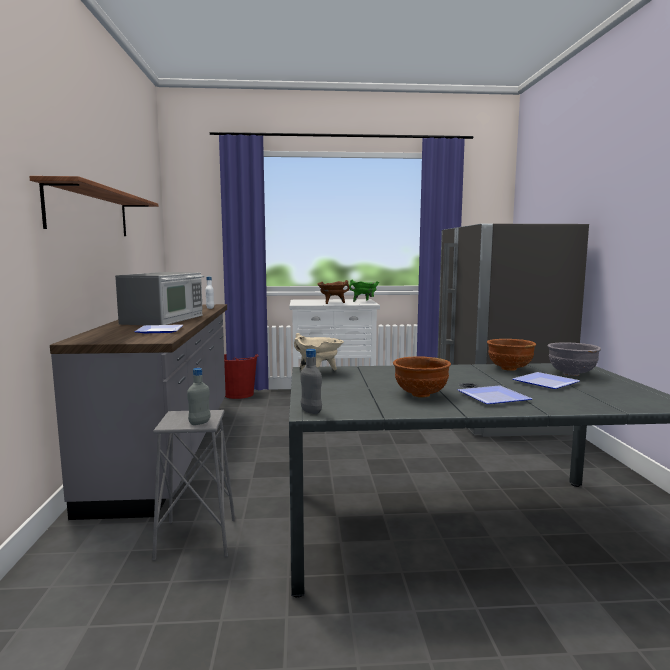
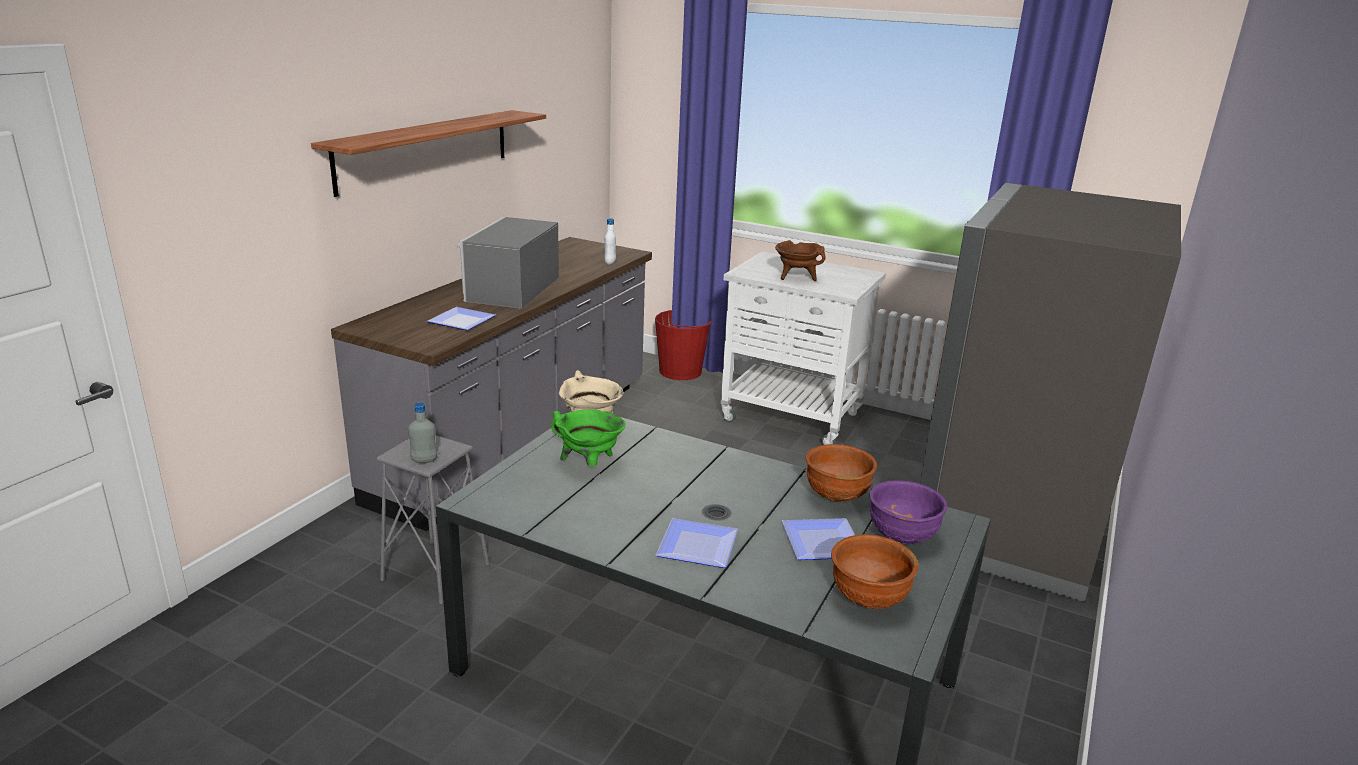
camera: 30 degrees right, 15 degrees up
microwave [115,272,204,325] -> microwave turned 150 degrees clockwise [455,217,559,309]
grey bottle [300,349,322,414] -> none
green cooking pot [349,280,379,302] -> green cooking pot moved to [551,409,626,466]
brown bowl [393,356,451,398] -> brown bowl moved to [831,534,919,609]
grey bowl [547,342,601,376] -> purple bowl [869,480,947,544]

